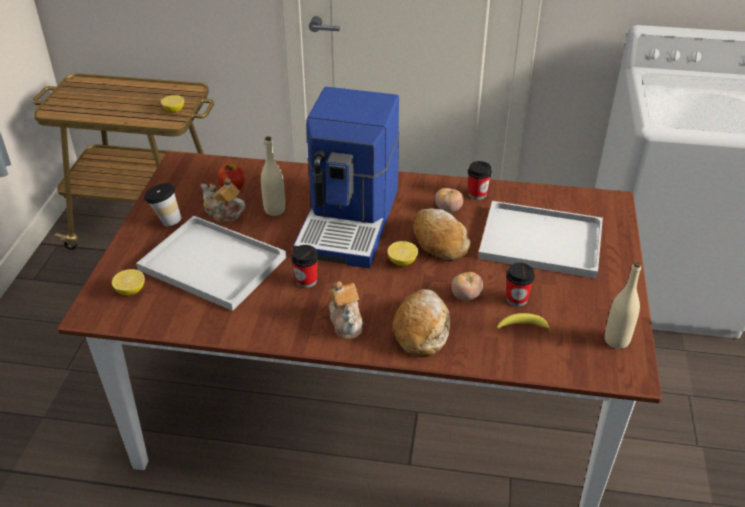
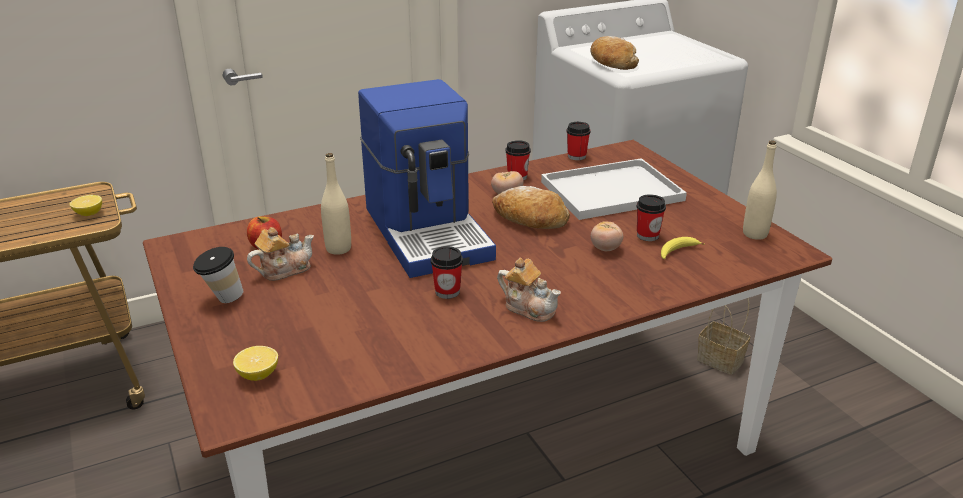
camera: 35 degrees left, 10 degrees down
white tray [136,216,286,311] -> none
teapot [201,177,245,222] -> teapot turned 150 degrees clockwise [247,227,314,281]
lemon [387,241,418,266] -> none
bread [392,289,450,356] -> bread moved to [590,36,639,70]
none -> cup [566,122,591,160]
none -> basket [697,298,750,375]

